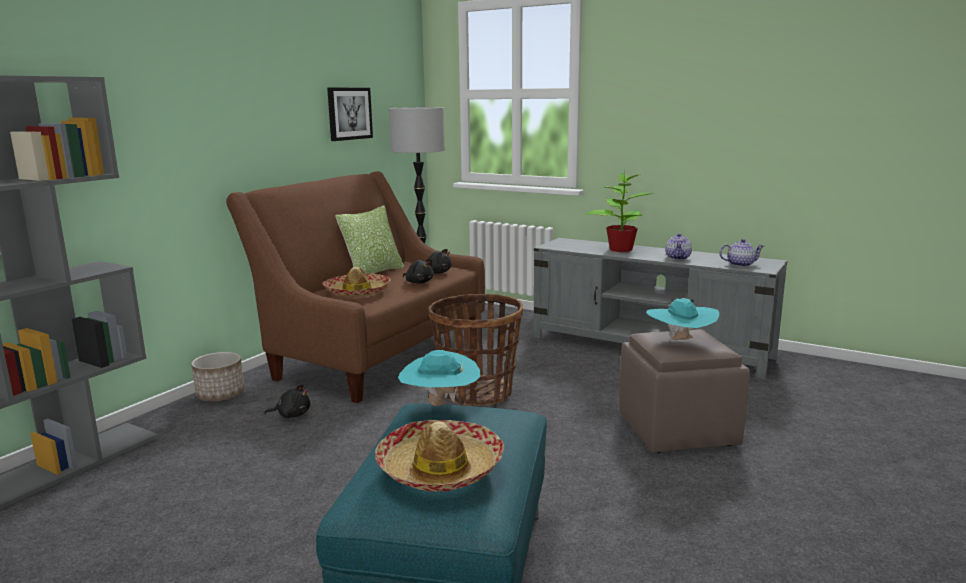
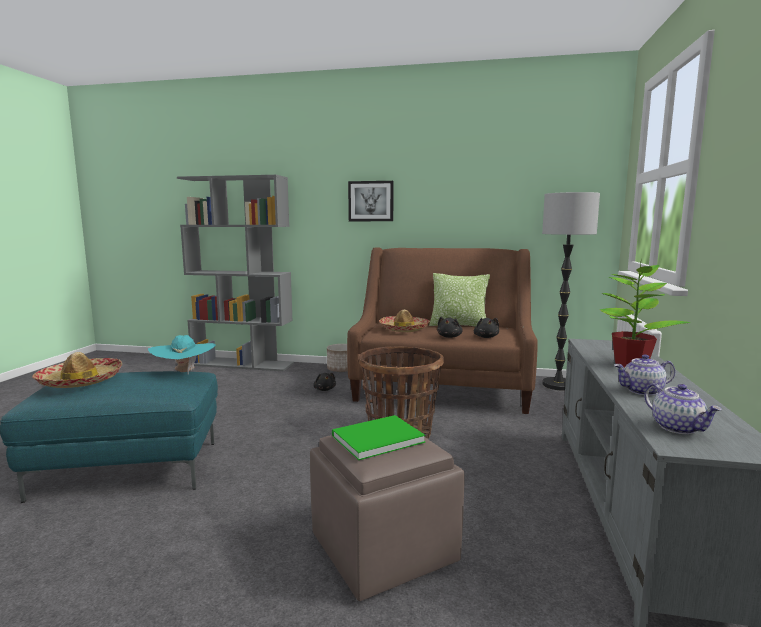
camera: 70 degrees right, 5 degrees down
picture [327,88,373,141] -> picture moved to [348,181,394,221]
turquoise hat [646,298,719,340] -> green book [332,415,426,460]

